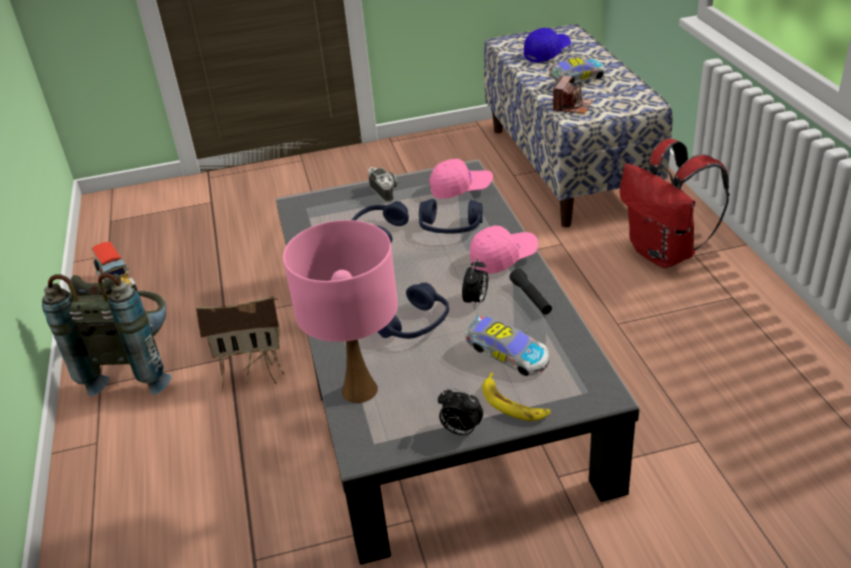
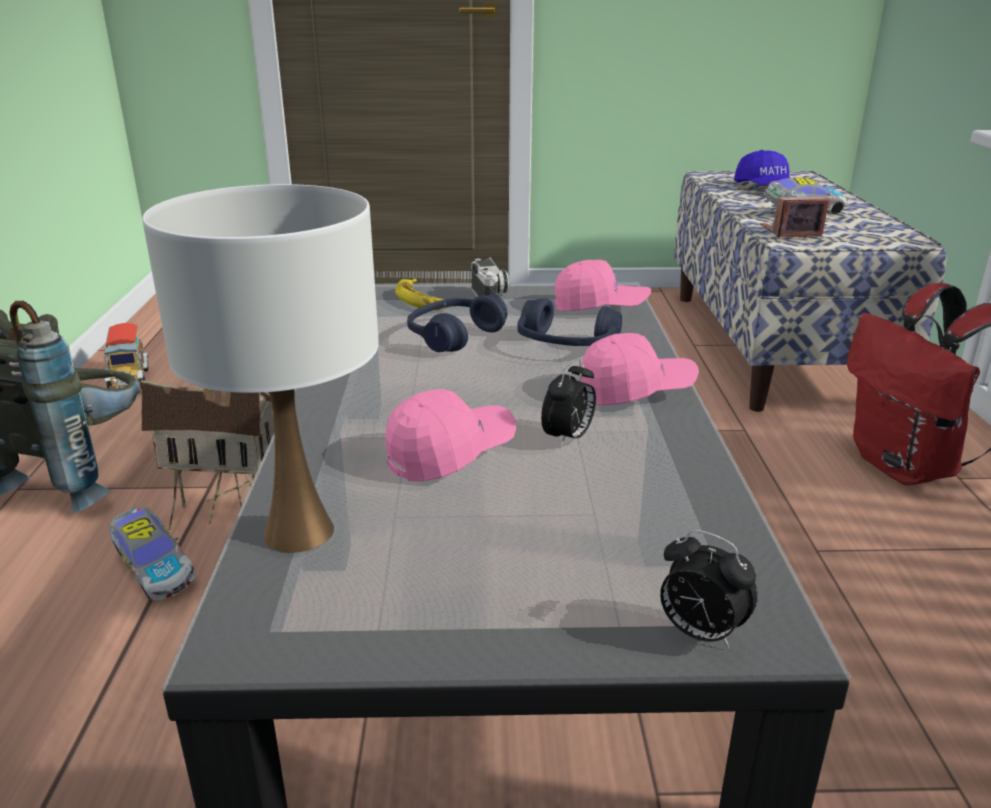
camera: 10 degrees right, 10 degrees down
pink table lamp [283,220,398,403] -> white table lamp [142,184,379,553]
blue headphones [378,282,449,339] -> pink cap [385,389,516,481]
alarm clock [438,388,483,436] -> alarm clock moved to [660,530,758,649]
toy car [465,315,549,376] -> toy car moved to [109,506,196,600]
banana [482,372,551,421] -> banana moved to [395,279,448,310]
black flashlight [510,268,552,315] -> none
blue cap [524,28,571,63] -> blue cap turned 105 degrees clockwise [734,150,791,185]
camera [553,75,593,114] -> camera turned 135 degrees counterclockwise [760,196,829,238]

